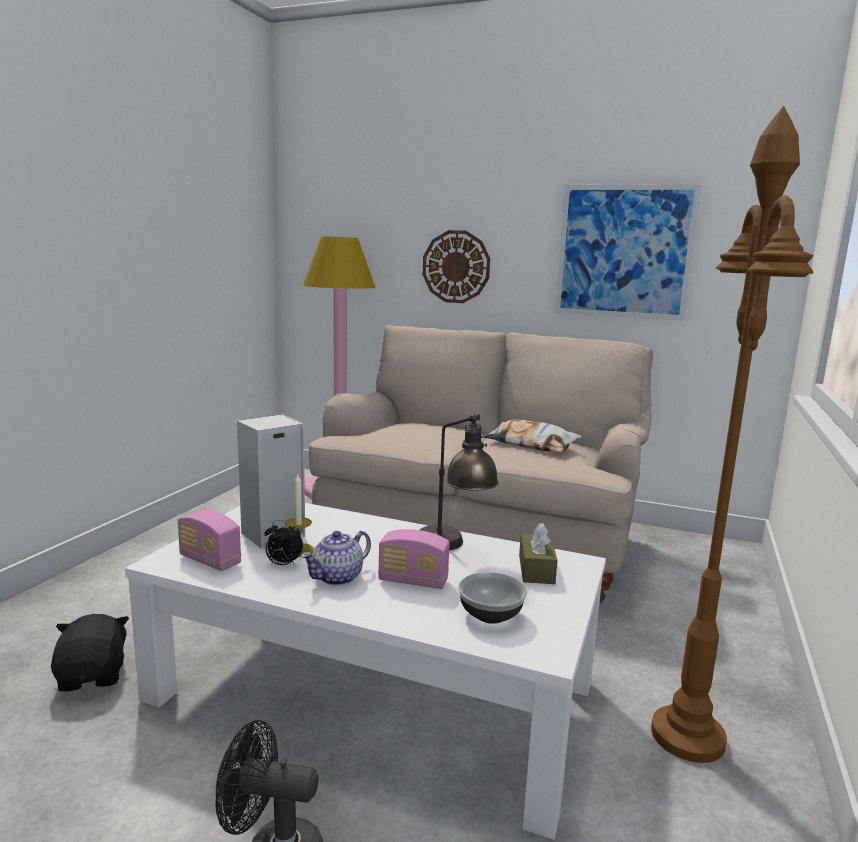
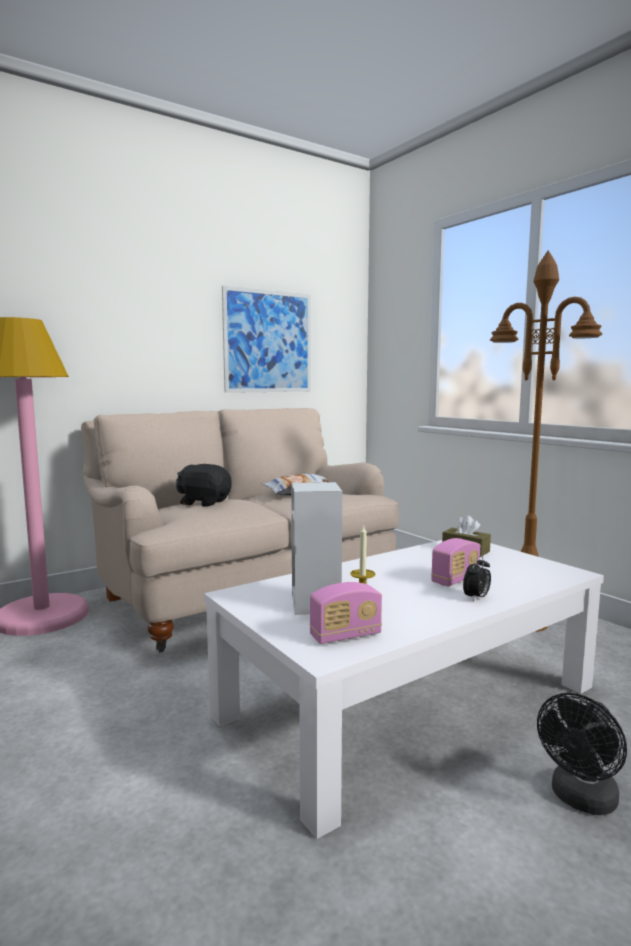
camera: 55 degrees left, 5 degrees down
black plush toy [51,614,129,692] -> black plush toy moved to [176,464,232,507]
alarm clock [265,520,303,567] -> alarm clock moved to [463,556,491,601]
teapot [301,531,371,586] -> none
table lamp [419,414,499,551] -> none
wall clock [423,230,490,303] -> none
bowl [458,572,527,624] -> none

